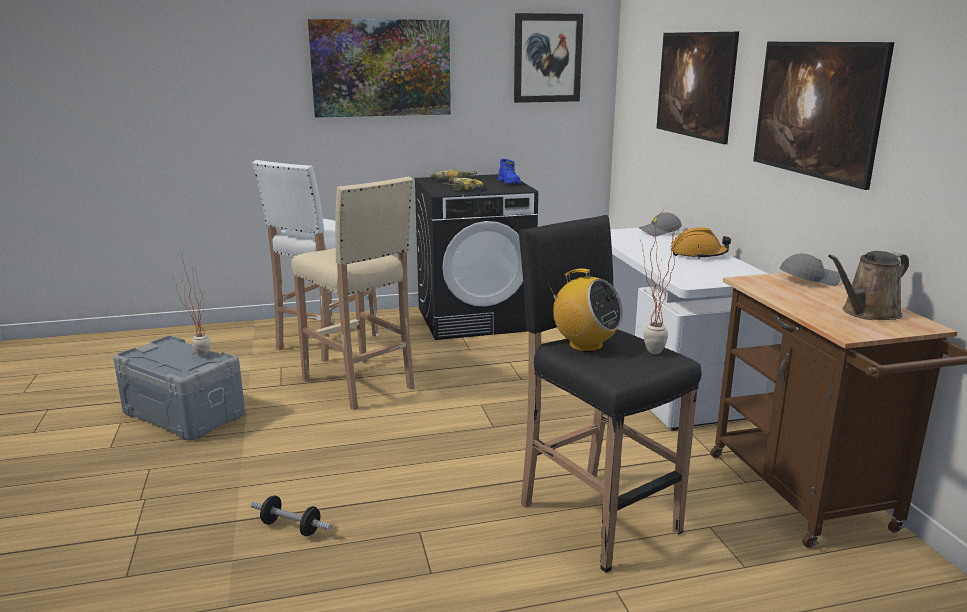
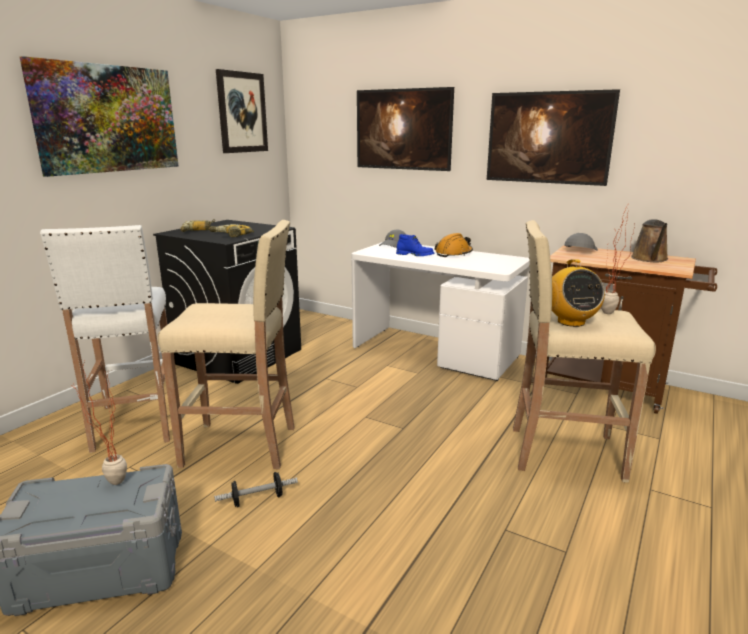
camera: 45 degrees left, 0 degrees up
dumbbell [251,496,332,536] -> dumbbell moved to [214,472,298,507]
blue boot [498,159,521,184] -> blue boot moved to [396,234,434,256]
black stool [518,215,701,573] -> beige stool [513,220,656,483]
radio [547,268,623,352] -> radio turned 90 degrees clockwise [551,259,605,327]

